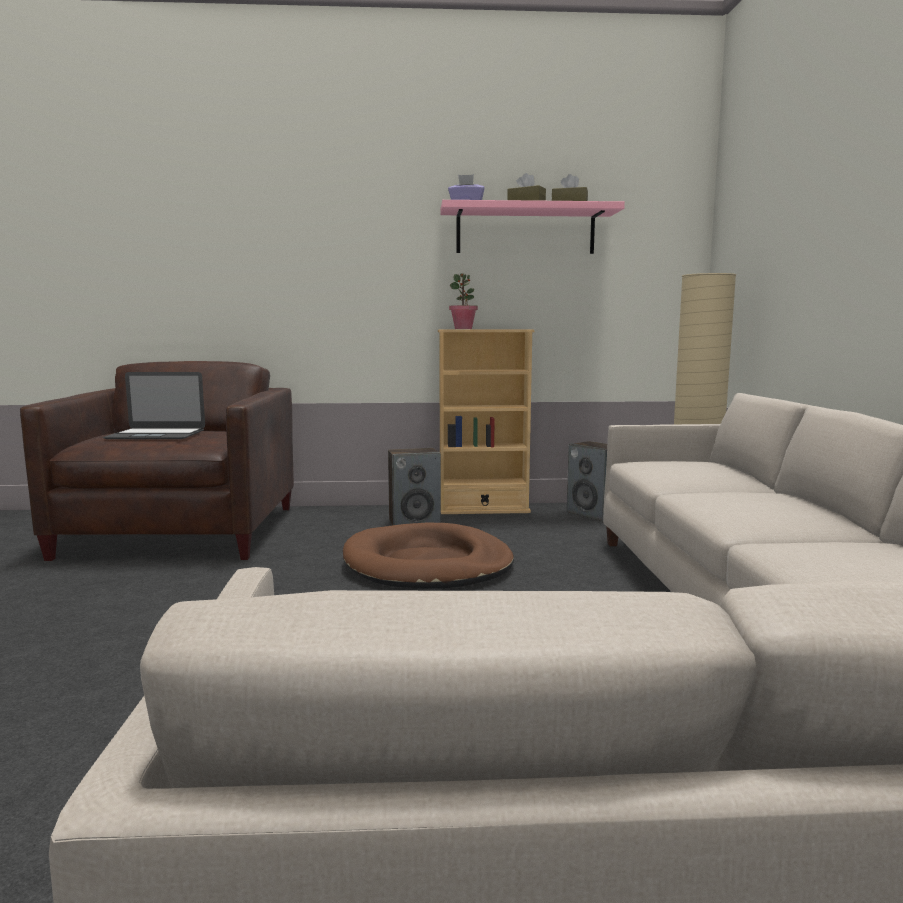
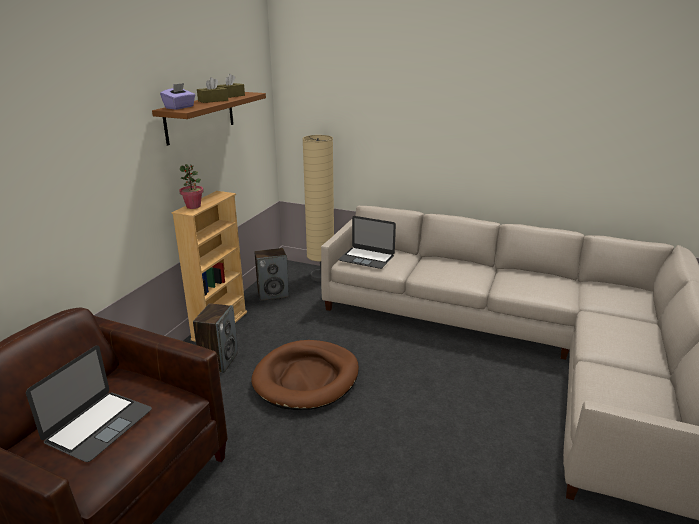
camera: 65 degrees left, 15 degrees up
pink shelf [440,200,625,254] -> brown shelf [152,92,266,146]
none -> laptop [338,216,396,269]

